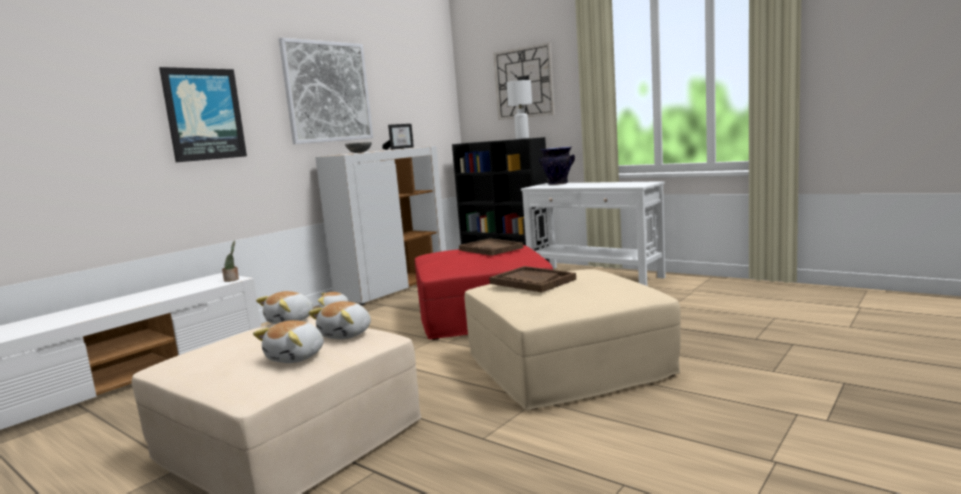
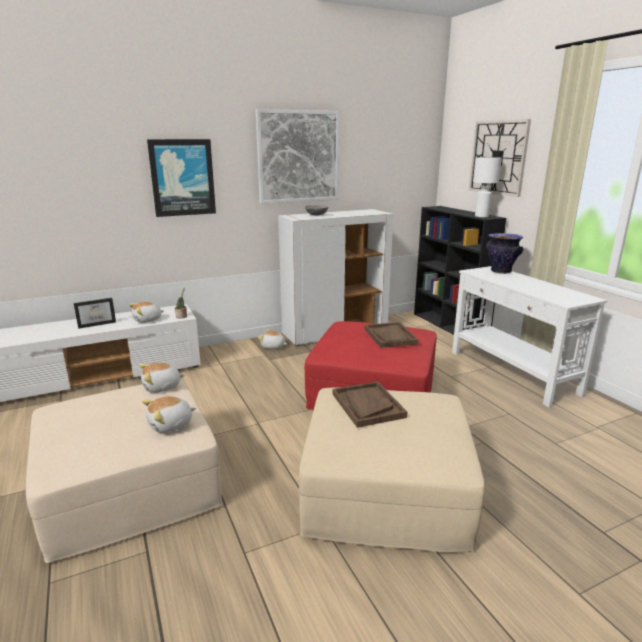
camera: 25 degrees right, 10 degrees up
plush toy [253,320,324,363] -> plush toy moved to [129,302,164,323]
picture frame [382,124,414,150] -> picture frame moved to [74,298,116,329]

